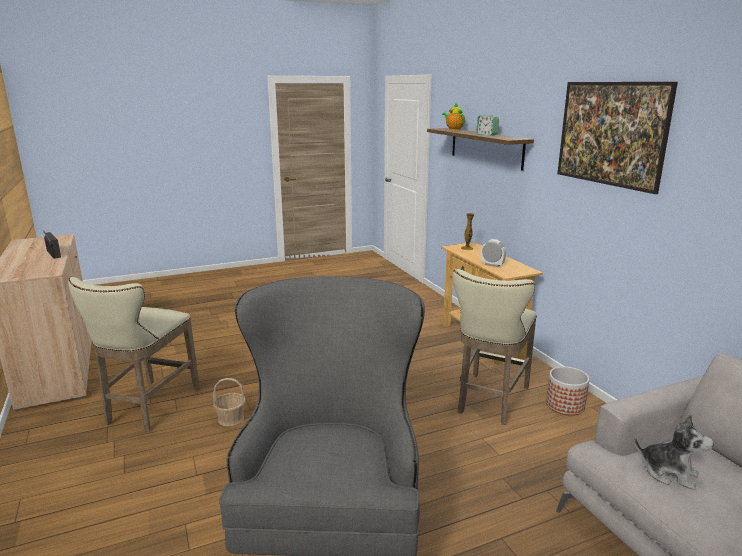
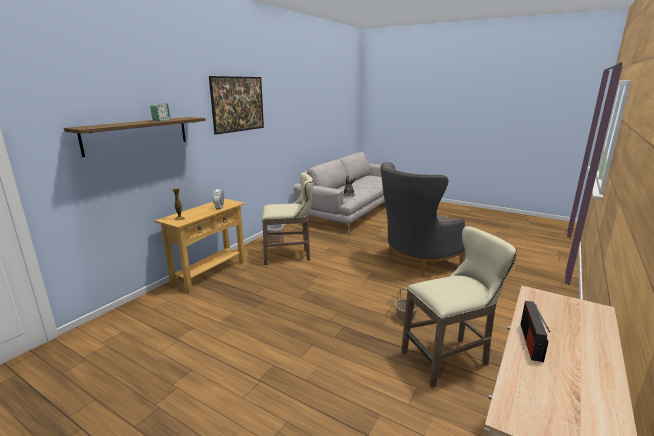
camera: 125 degrees left, 0 degrees up
teapot [442,103,465,130] -> none

